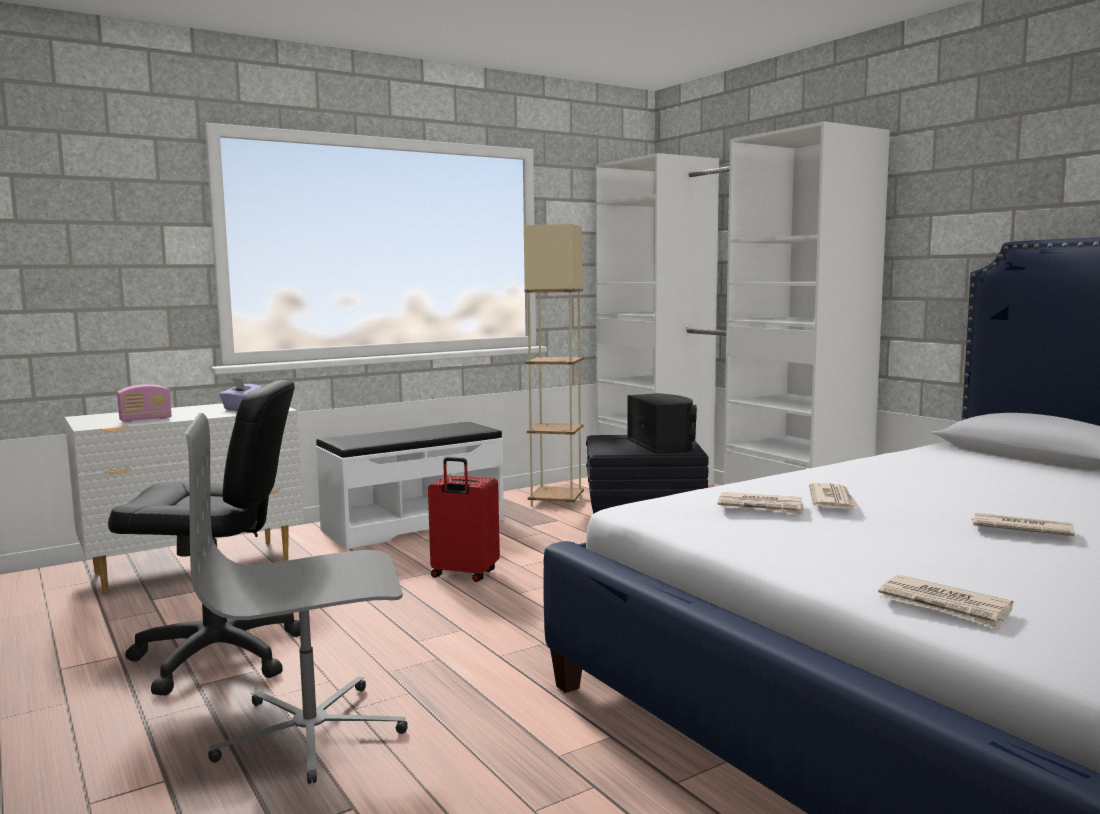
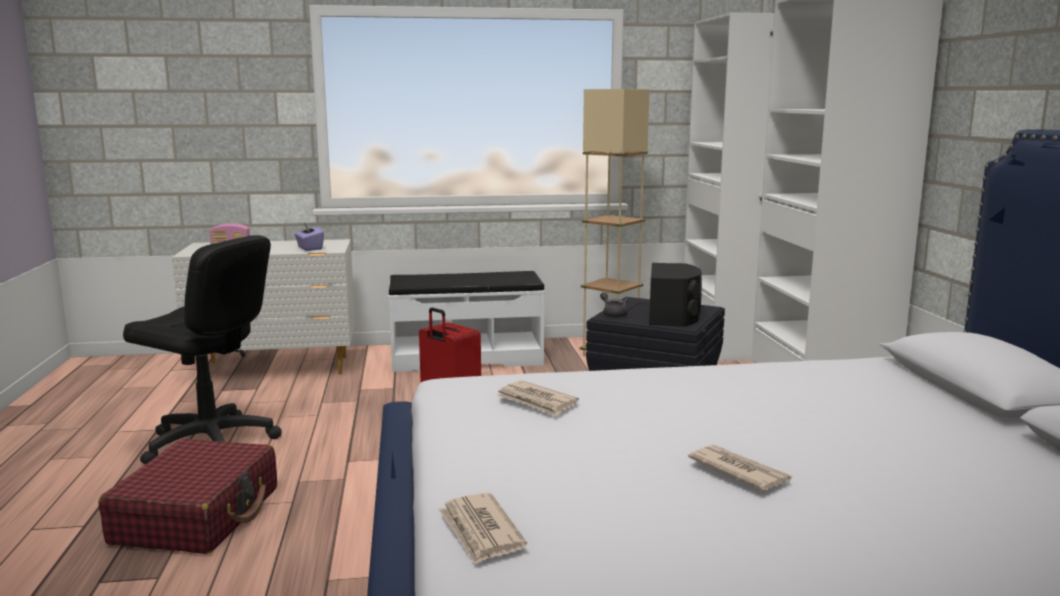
camera: 25 degrees right, 5 degrees up
grey office chair [184,413,408,784] -> red suitcase [99,439,277,554]
newspaper [809,483,860,509] -> none
none -> grey teapot [600,292,628,317]

